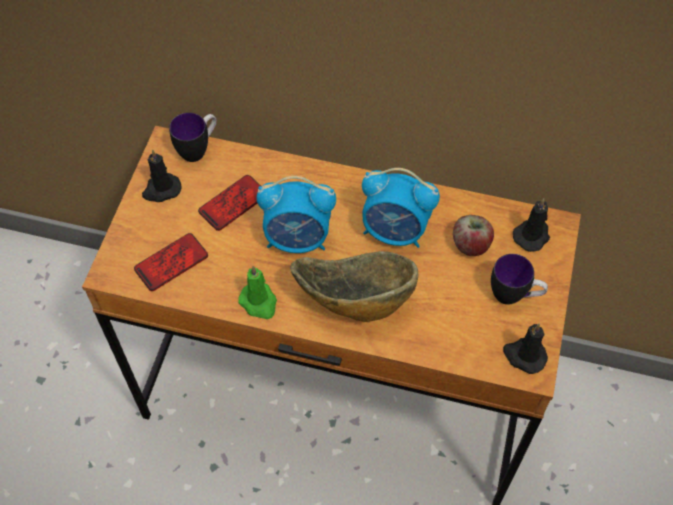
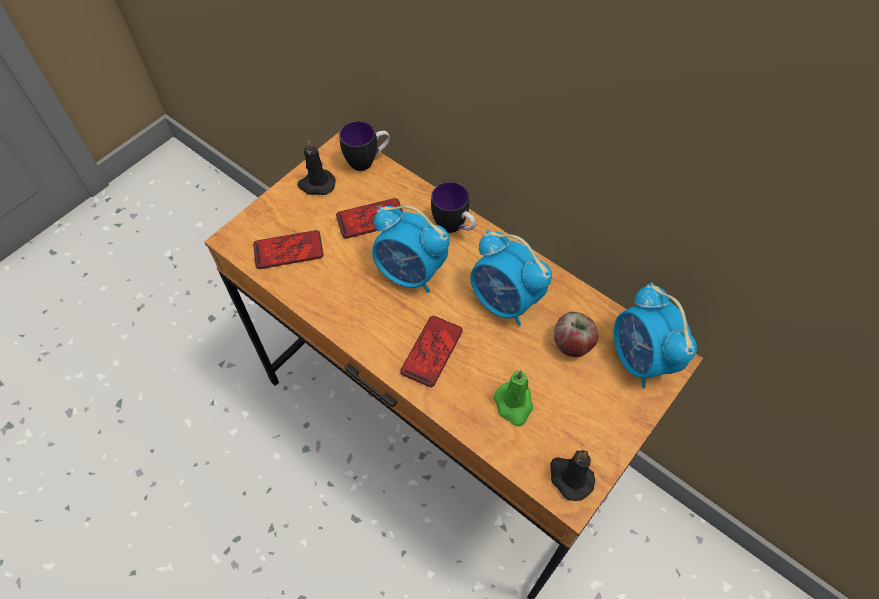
camera: 25 degrees right, 0 degrees up
green candle [238,266,277,319] -> green candle moved to [493,370,533,427]
bowl [290,251,418,322] -> phone [400,316,463,387]
mug [491,254,548,305] -> mug moved to [431,182,476,233]
black candle [513,198,550,252] -> alarm clock [613,282,697,388]

